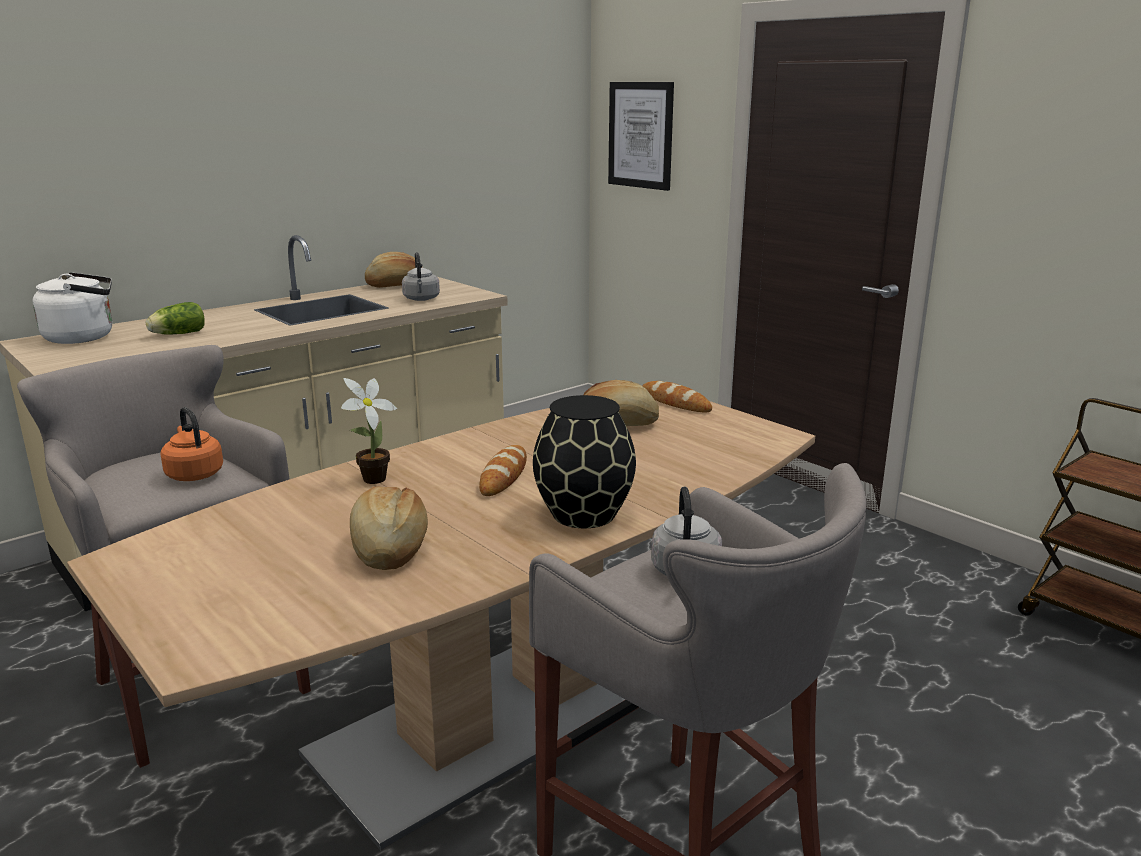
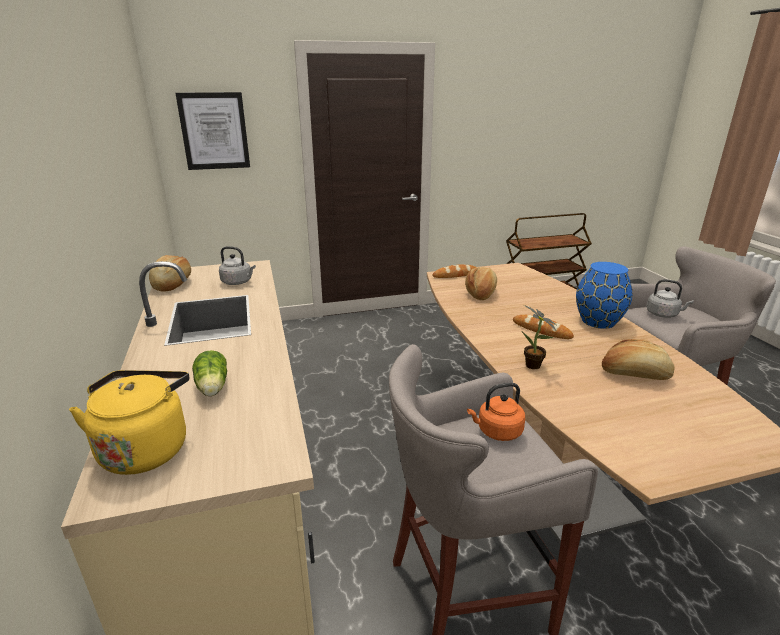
camera: 65 degrees left, 5 degrees up
white kettle [33,272,112,344] -> yellow kettle [69,370,190,475]
black vase [533,395,636,528] -> blue vase [576,262,632,329]

